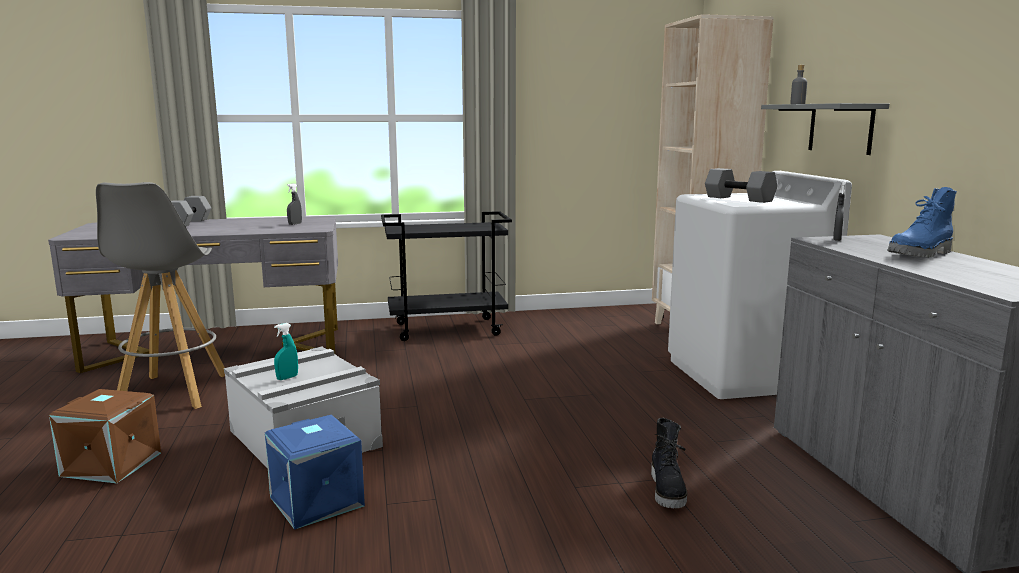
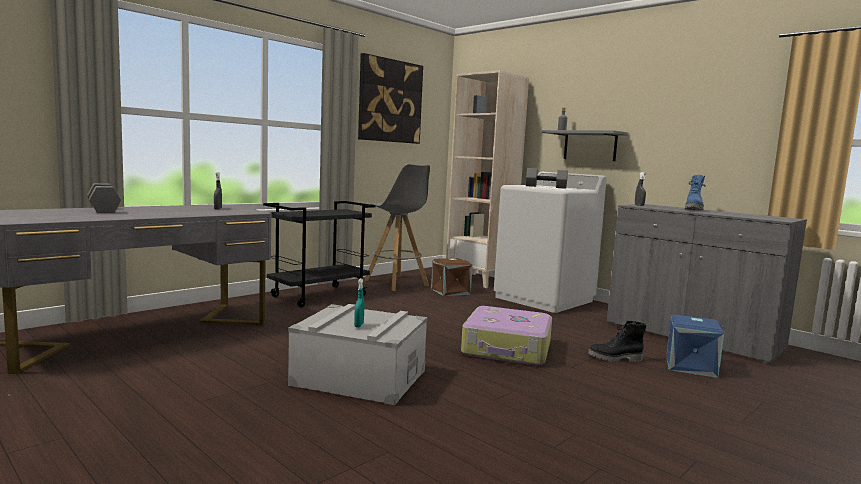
camera: 35 degrees left, 5 degrees down
brown storage box [49,389,161,483] -> brown storage box moved to [431,258,473,296]
grey stool [96,182,225,409] -> grey stool moved to [364,164,430,291]
blue storage box [265,415,365,530] -> blue storage box moved to [666,314,725,378]
black boot [651,418,687,508] -> black boot turned 120 degrees clockwise [588,321,646,362]
none -> picture [358,53,423,144]
none -> suitcase [461,306,552,365]

